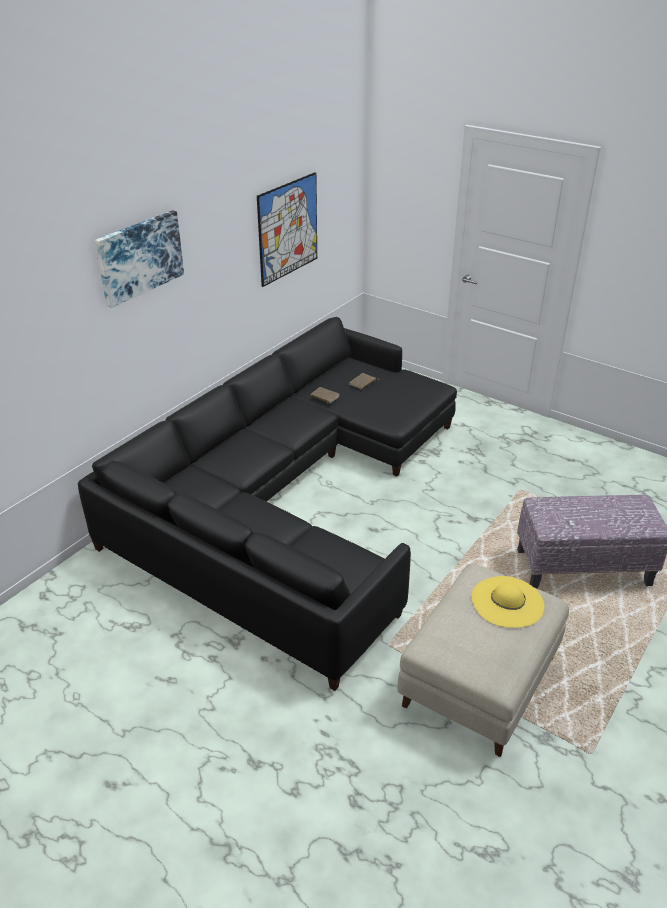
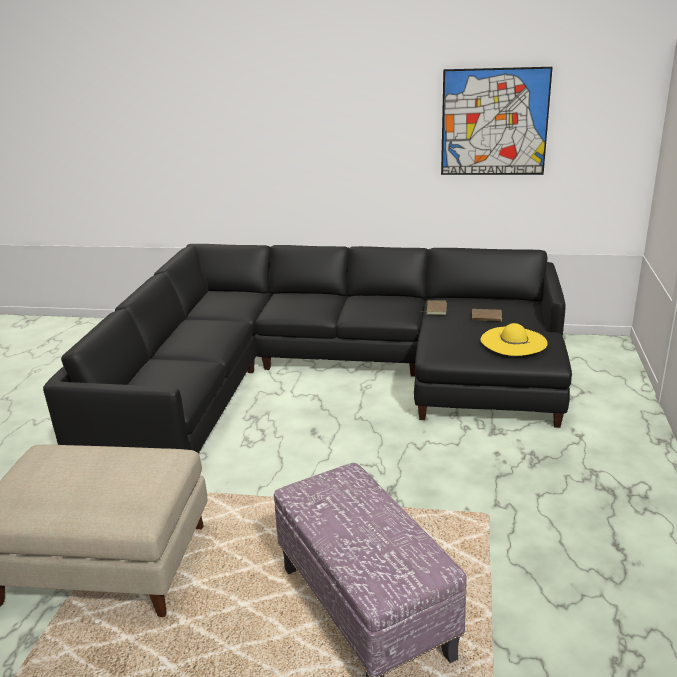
camera: 65 degrees right, 10 degrees down
picture [95,210,184,308] -> none
yellow hat [471,576,544,628] -> yellow hat moved to [481,323,548,356]

